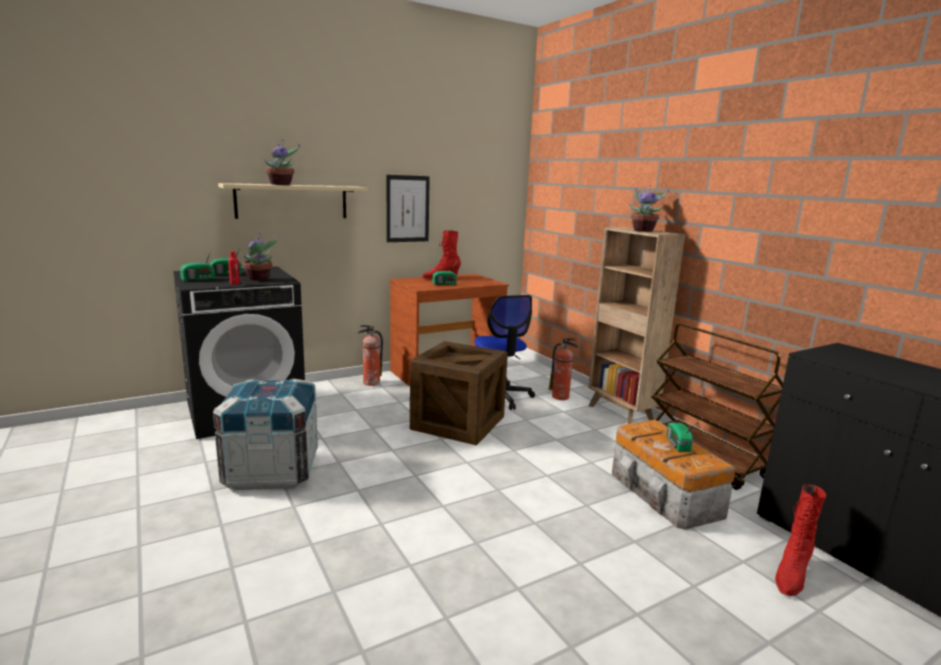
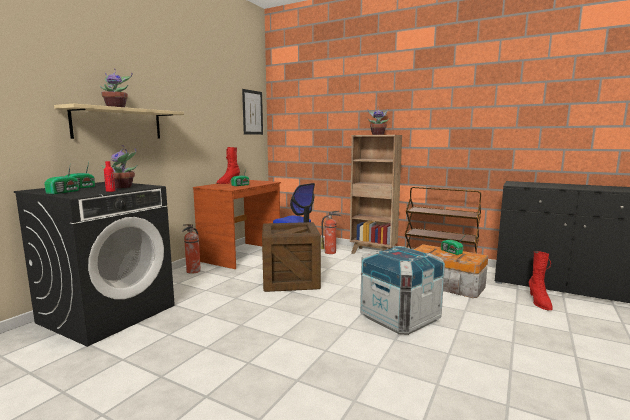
camera: 30 degrees left, 5 degrees down
crate [213,379,318,490] -> crate moved to [360,246,445,335]
picture [386,175,430,242] -> picture moved to [242,89,263,135]

